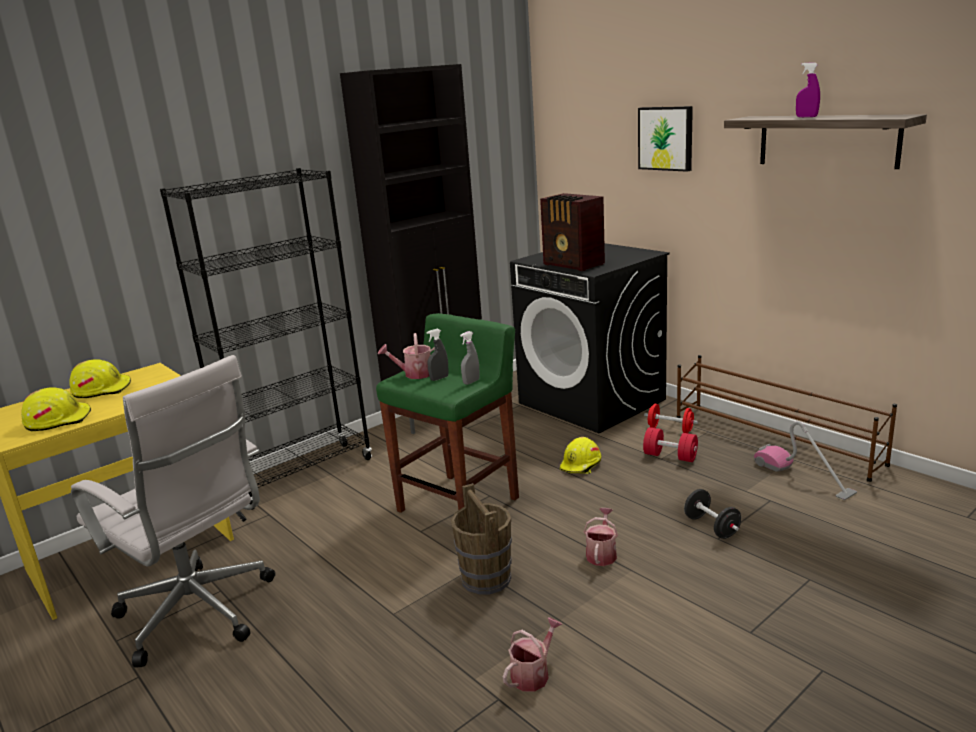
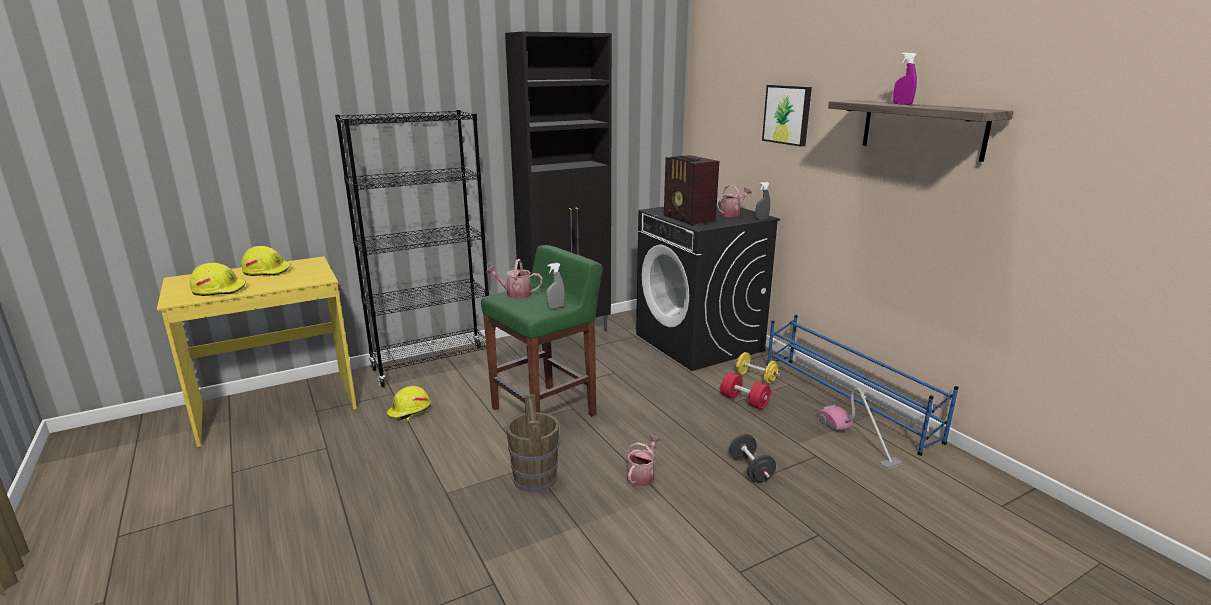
camera: 10 degrees right, 0 degrees up
white office chair [71,355,275,668] -> none
grey spray bottle [427,329,448,381] -> grey spray bottle moved to [756,182,770,220]
watering can [503,617,563,692] -> watering can moved to [717,184,752,217]
yellow hard hat [560,437,602,474] -> yellow hard hat moved to [387,386,431,421]
red dumbbell [644,404,698,433] -> yellow dumbbell [735,352,780,384]
brown shoe rack [677,355,897,482] -> blue shoe rack [767,315,959,456]

